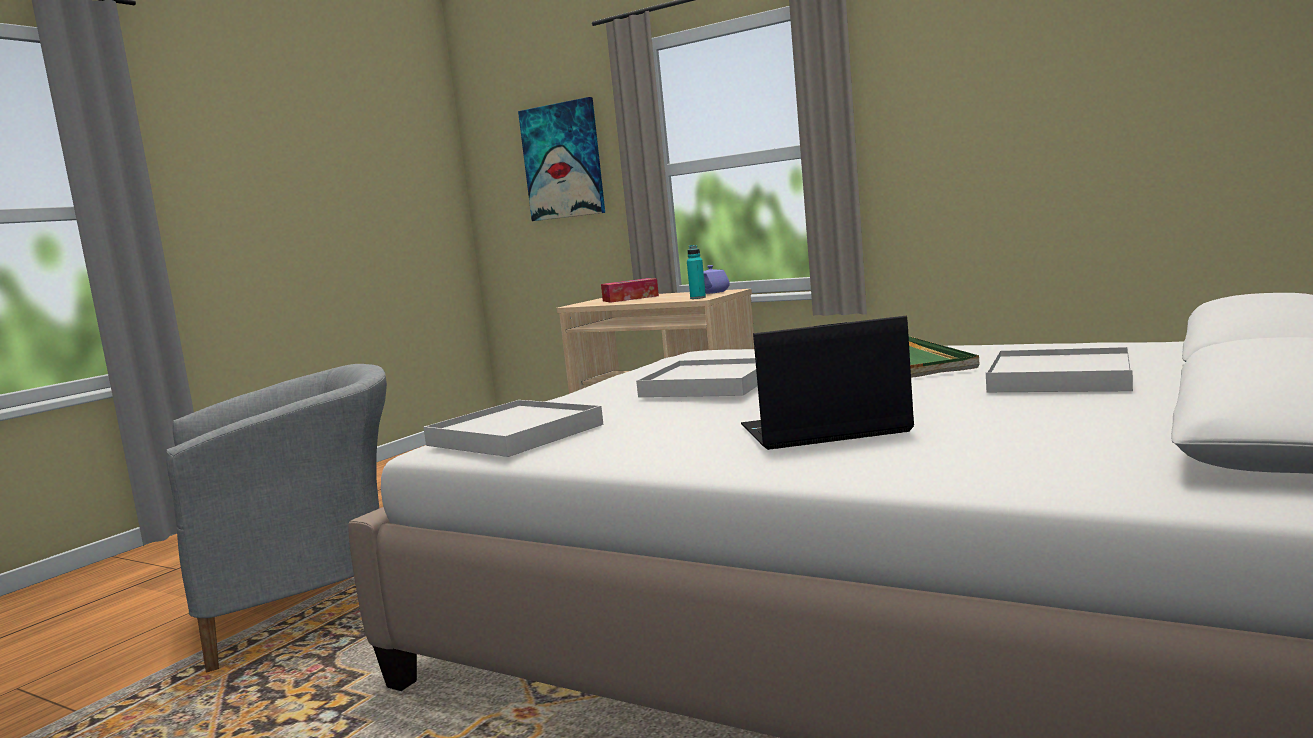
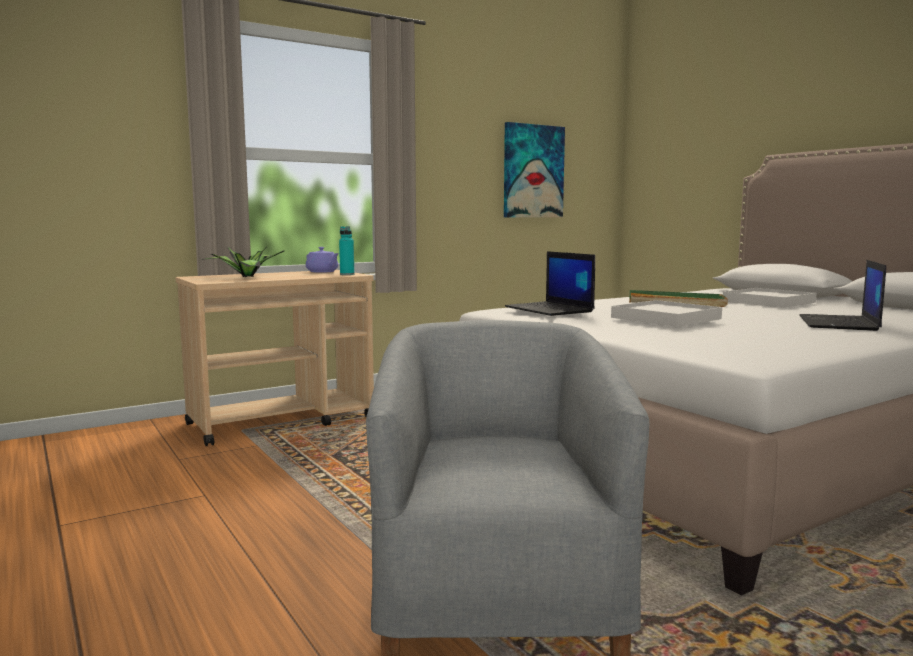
camera: 65 degrees left, 0 degrees up
white tray [423,400,603,457] -> none
picture [518,97,605,221] -> picture moved to [504,122,565,218]
tissue box [601,278,659,303] -> potted plant [201,247,284,277]
none -> laptop [505,251,595,316]

